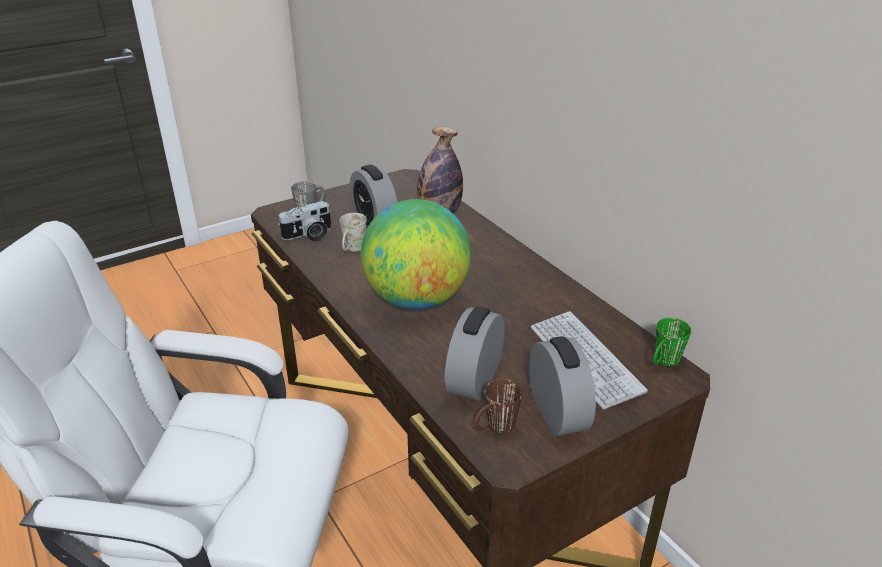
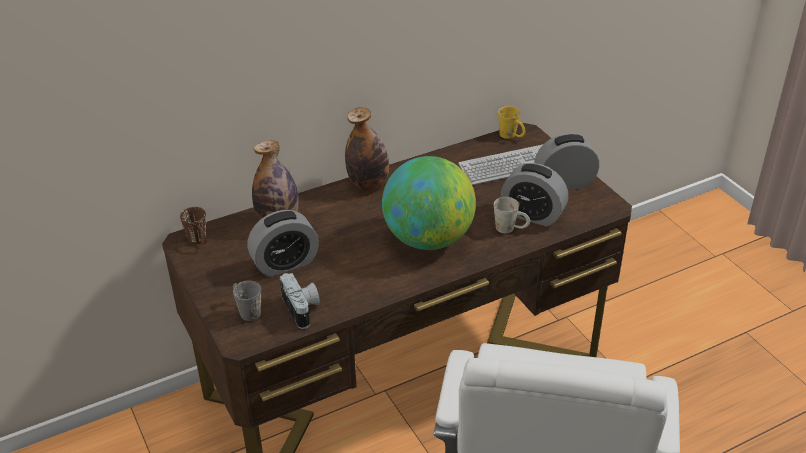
camera: 85 degrees left, 5 degrees up
white mug [340,213,367,252] -> white mug moved to [494,197,530,233]
brown mug [474,379,522,433] -> brown mug moved to [180,207,207,244]
green mug [653,318,691,366] -> yellow mug [498,106,525,139]
none -> bottle [345,107,389,190]

